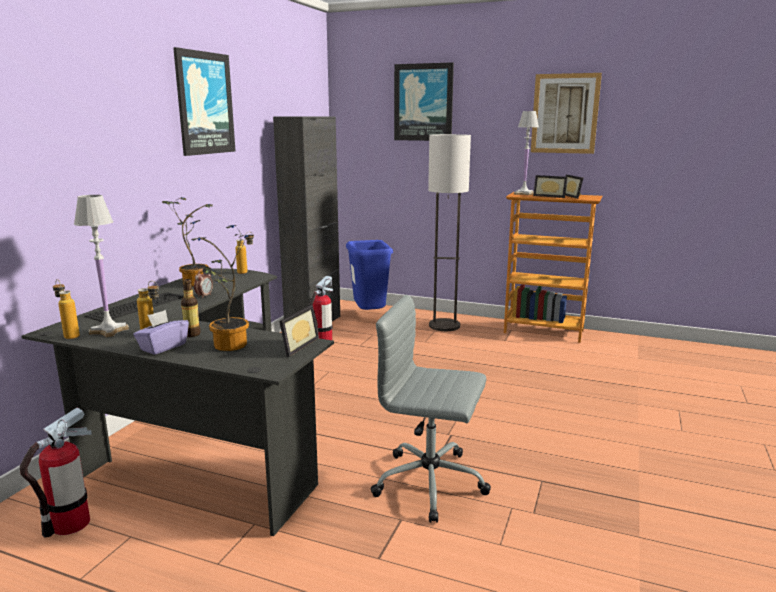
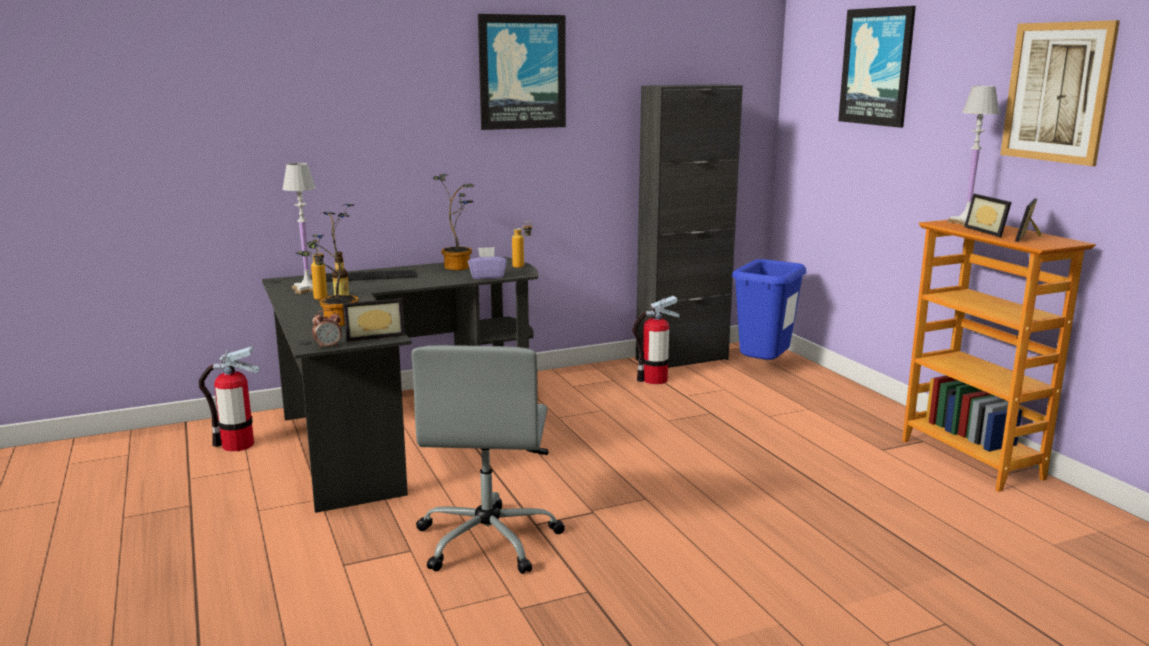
camera: 45 degrees right, 0 degrees up
bottle [53,279,80,339] -> none
purple tissue box [133,310,189,355] -> purple tissue box moved to [468,247,507,279]
alarm clock [194,269,213,298] -> alarm clock moved to [313,310,342,349]
grey office chair [371,295,491,523] -> grey office chair turned 150 degrees counterclockwise [411,345,565,574]
floor lamp [428,134,471,331] -> none

